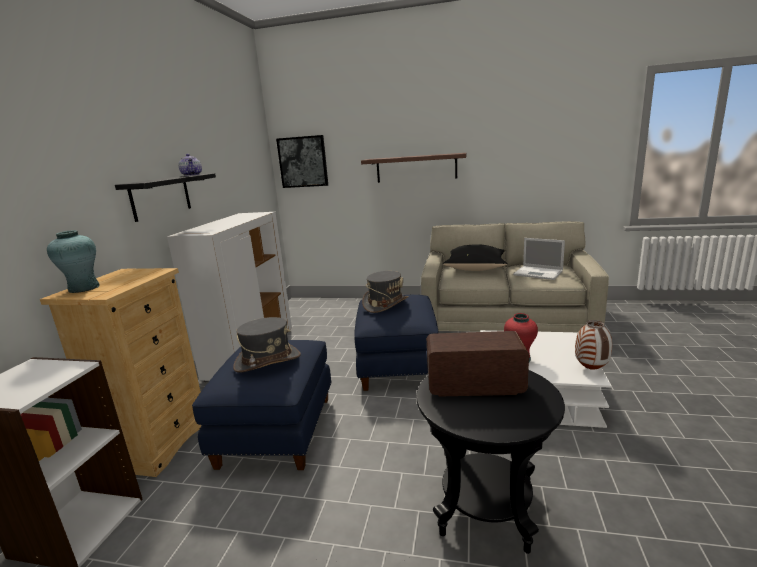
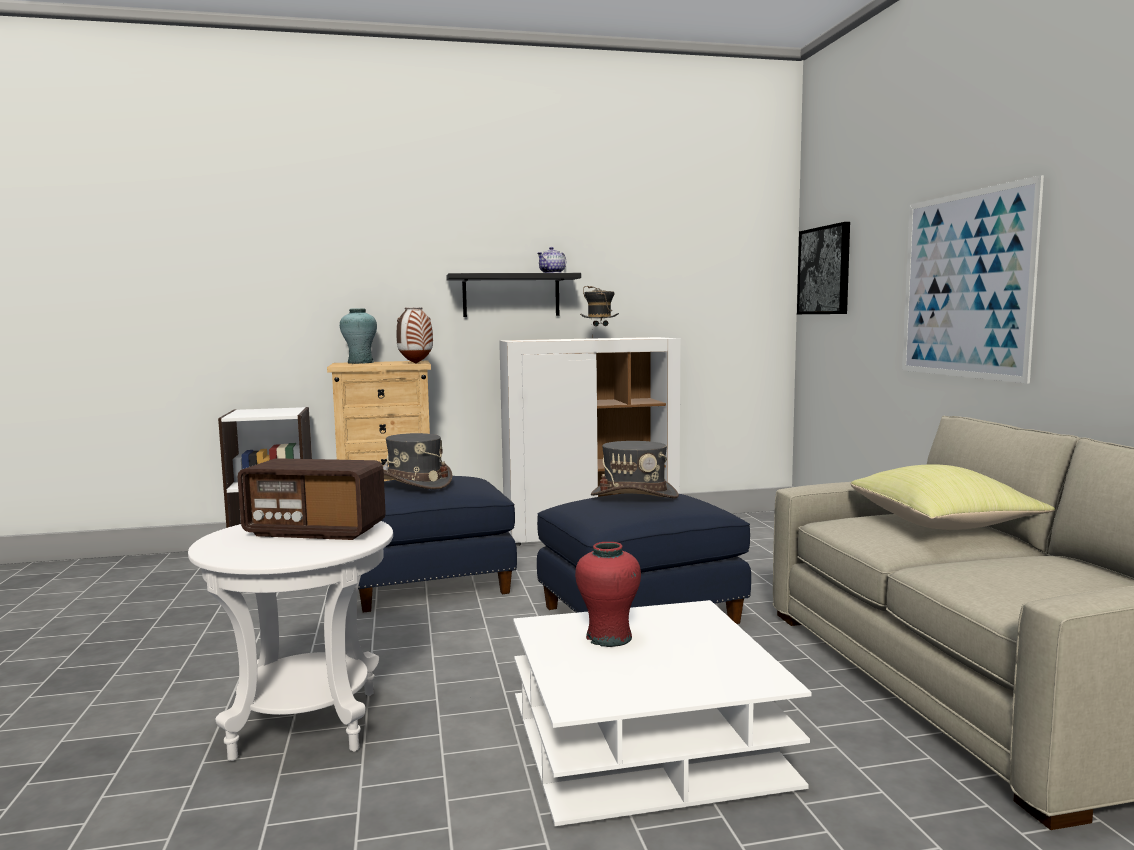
camera: 65 degrees right, 10 degrees down
shelf [361,153,467,183] -> picture [902,175,1044,384]
black side table [416,370,565,554] -> white side table [188,521,393,761]
radio [427,331,529,397] -> radio turned 120 degrees clockwise [238,458,386,540]
black pillow [443,244,508,271] -> yellow pillow [851,464,1055,530]
laptop [513,238,565,280] -> none
vase [575,320,612,370] -> vase moved to [396,307,433,364]
none -> hat [580,286,619,338]

